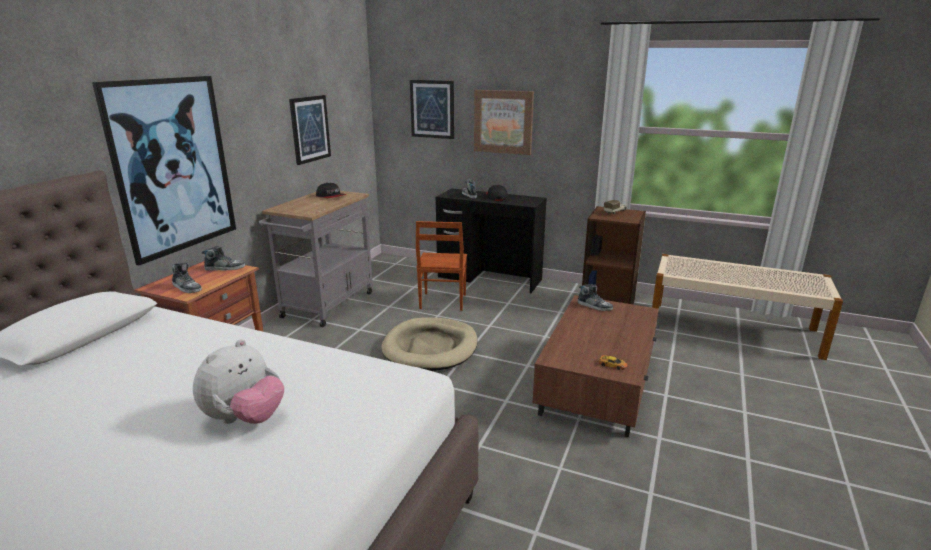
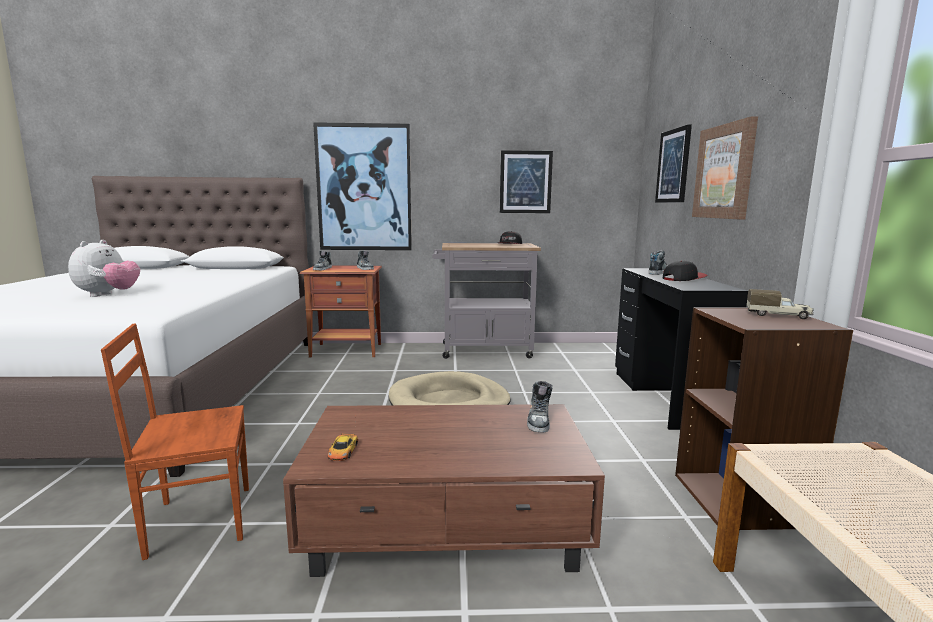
camera: 65 degrees right, 10 degrees down
plush toy [193,339,284,424] -> plush toy turned 90 degrees counterclockwise [68,240,140,297]
brown chair [416,221,467,311] -> brown chair moved to [101,323,249,560]

